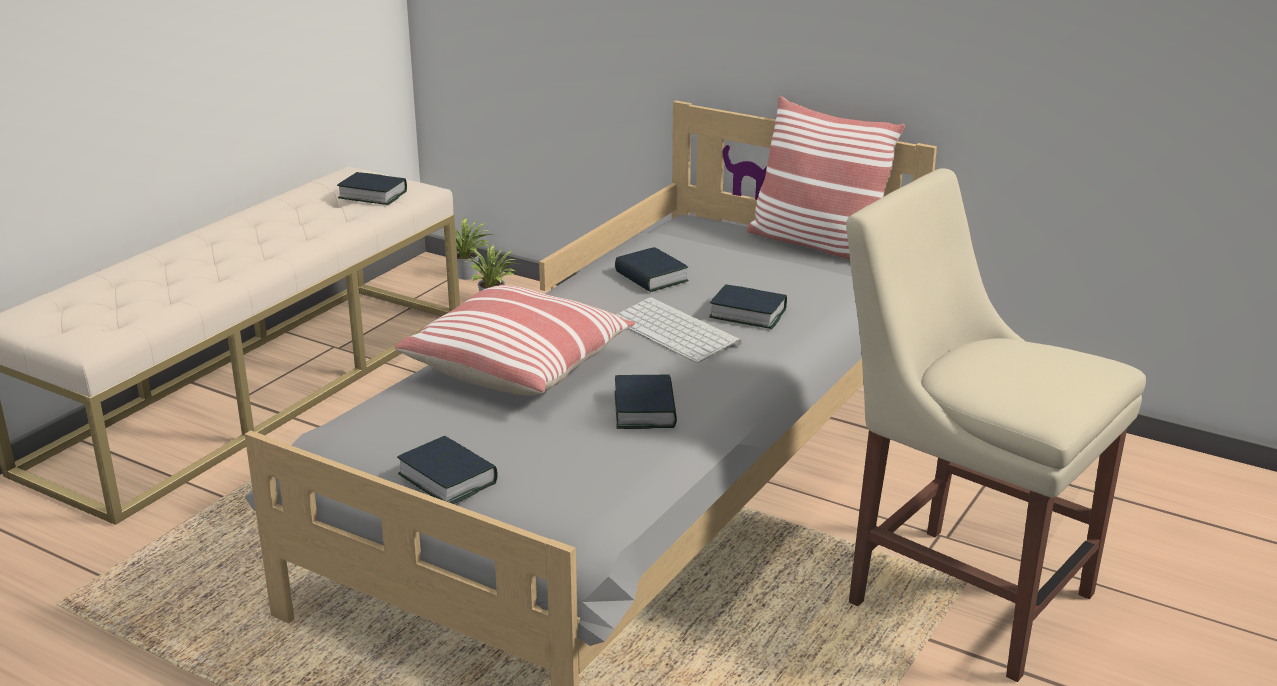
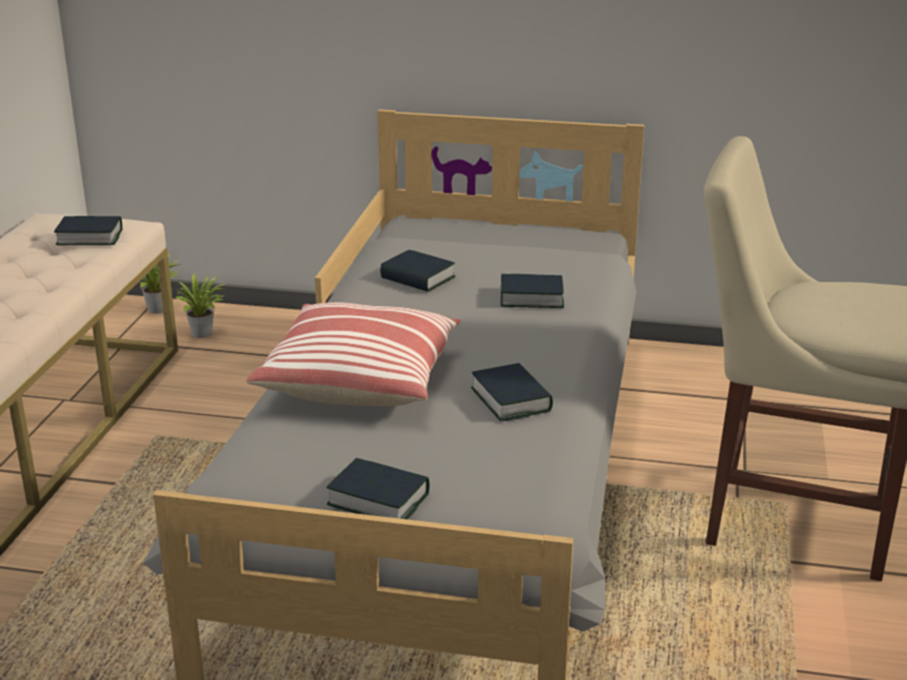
camera: 20 degrees left, 0 degrees up
keyboard [615,297,742,363] -> none
pillow [747,96,905,259] -> none

